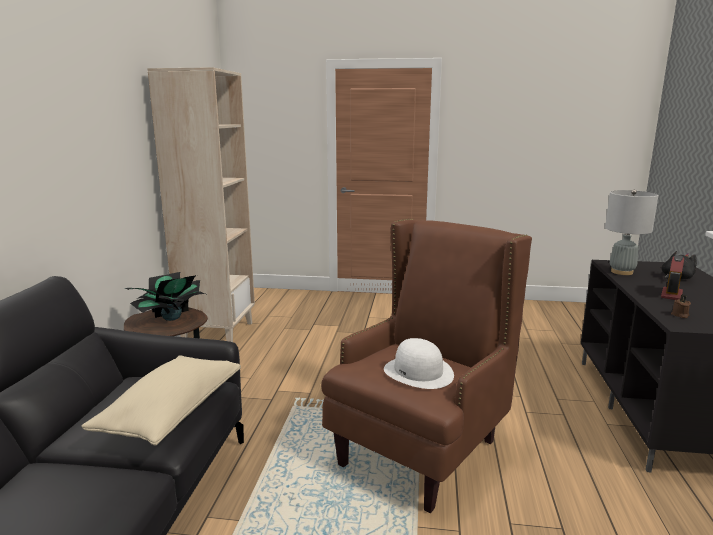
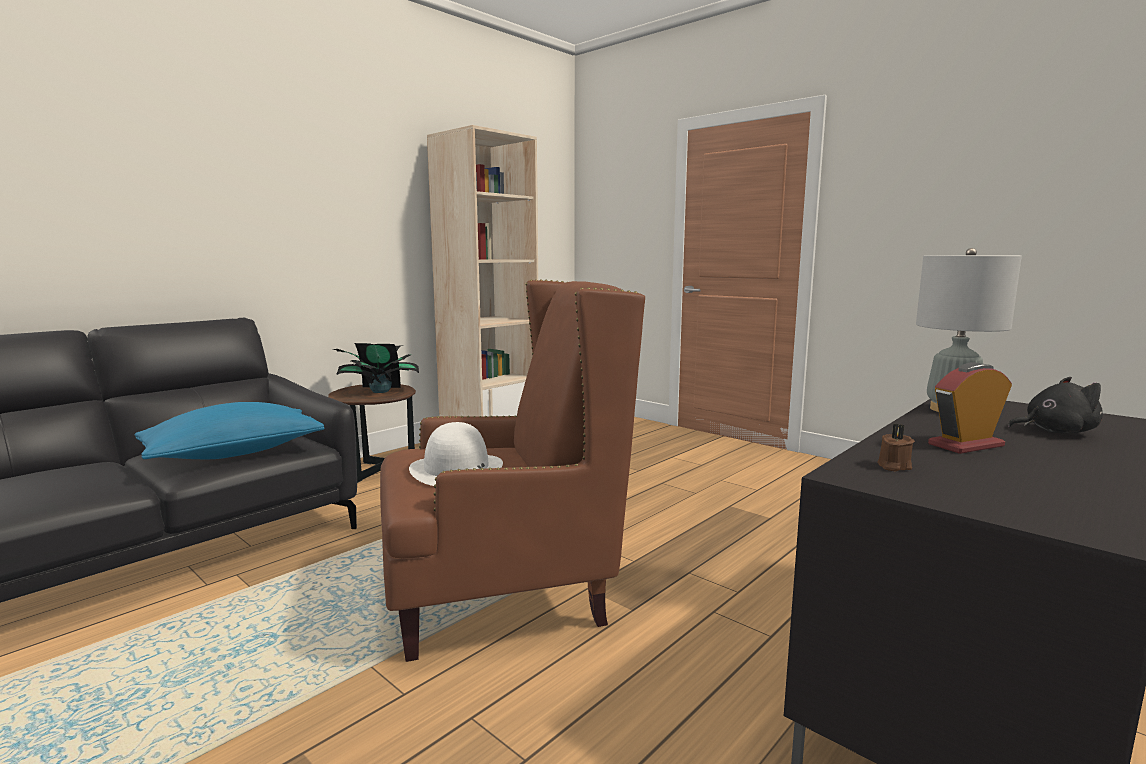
camera: 35 degrees right, 5 degrees down
beige pillow [81,356,241,446] -> blue pillow [135,402,324,459]

